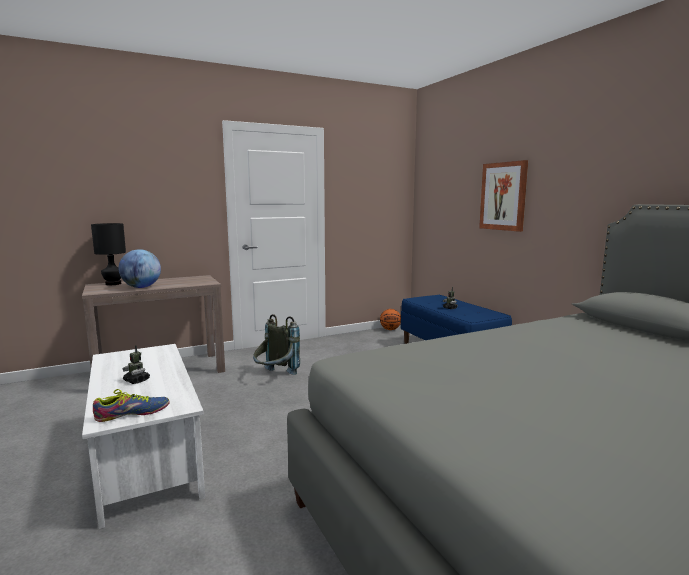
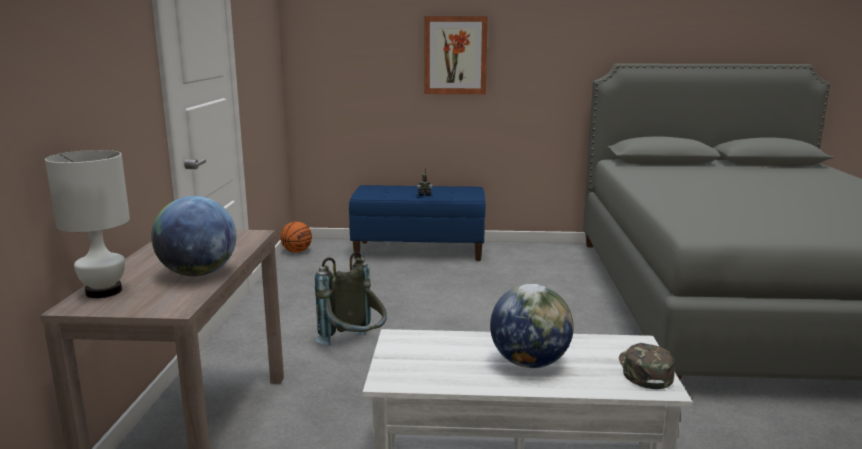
camera: 60 degrees left, 5 degrees up
black table lamp [91,223,126,285] -> white table lamp [45,150,130,298]
shoe [93,389,170,422] -> green cap [619,343,675,389]
toy robot [123,345,150,384] -> globe [490,284,574,368]

